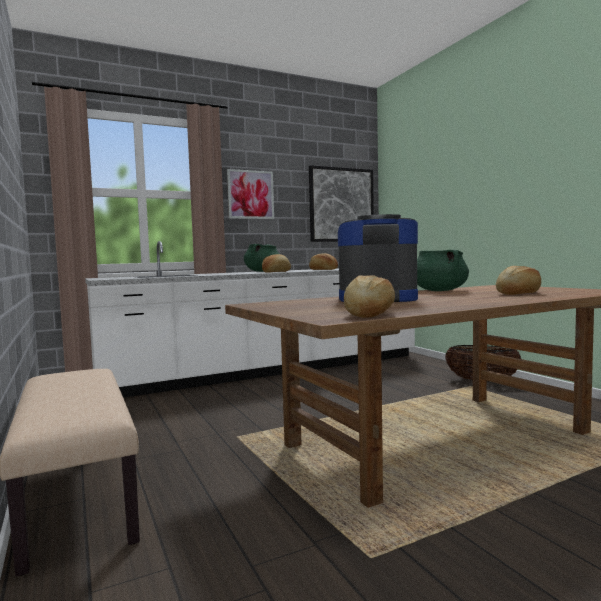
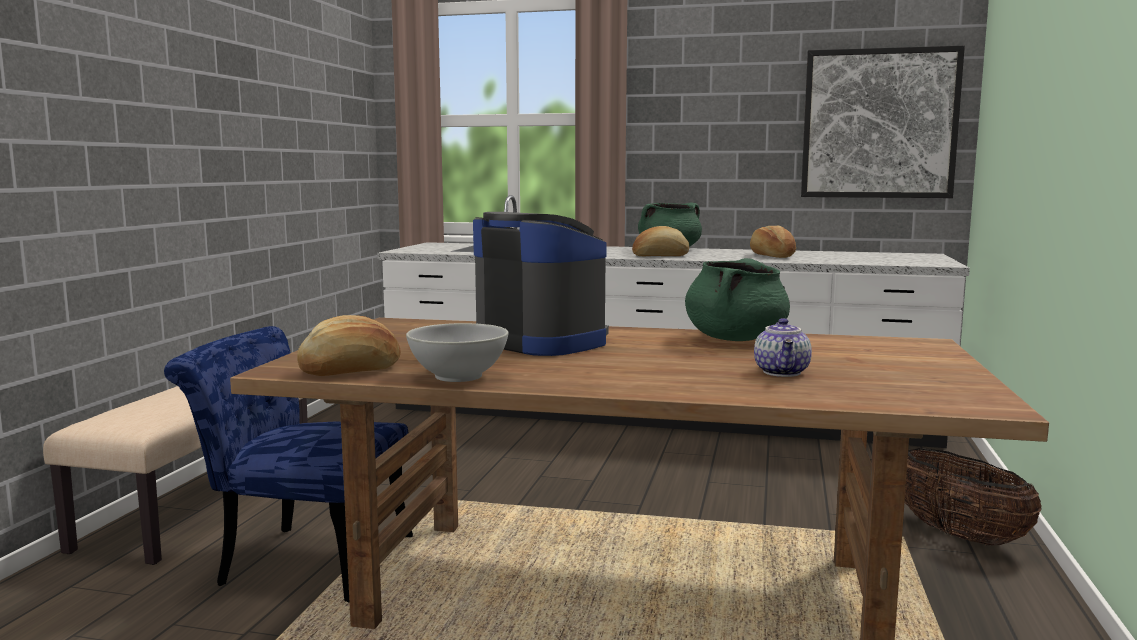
camera: 40 degrees right, 5 degrees up
picture [227,169,274,219] -> none
bread [496,266,541,295] -> teapot [754,318,812,377]
none -> blue chair [164,326,413,602]
none -> white bowl [406,323,509,382]

